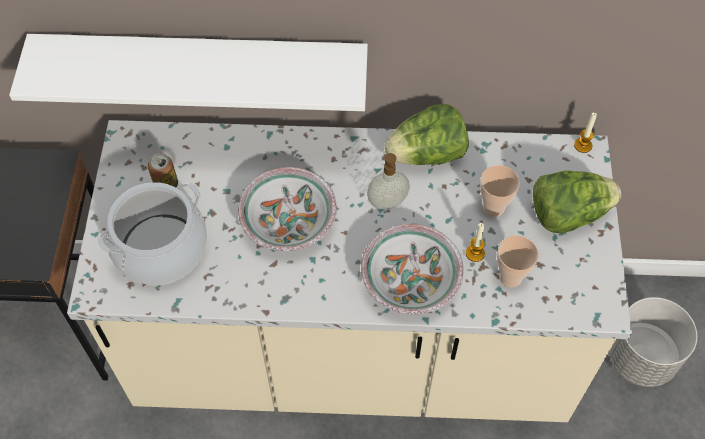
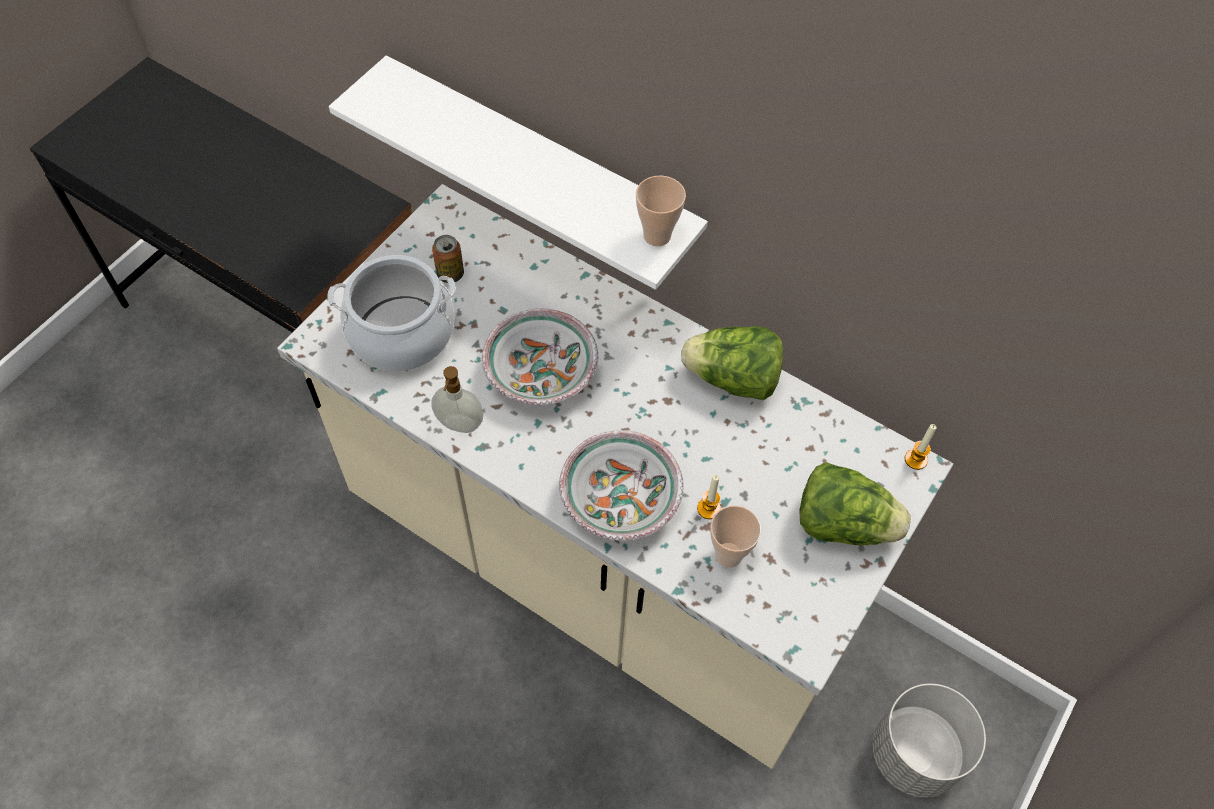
camera: 30 degrees right, 0 degrees up
soap dispenser [367,153,410,210] -> soap dispenser moved to [431,366,484,433]
cup [480,165,520,217] -> cup moved to [636,176,686,246]

